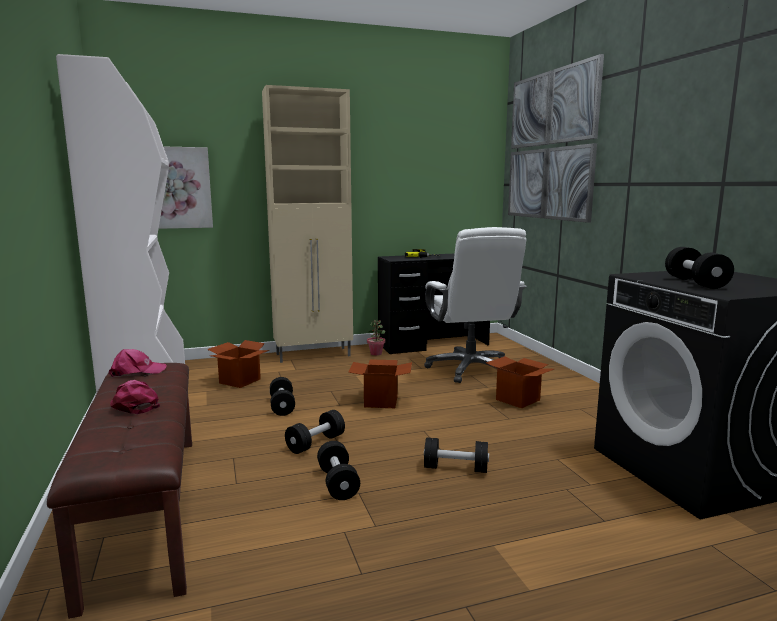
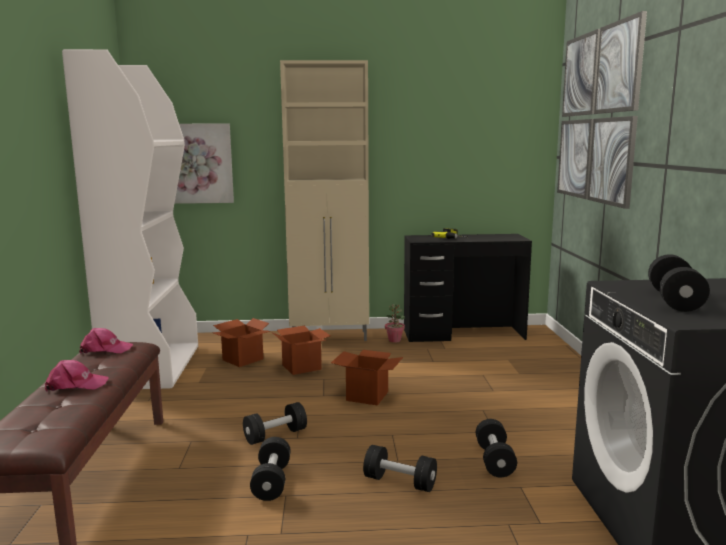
camera: 15 degrees right, 0 degrees up
pink cap [110,380,160,414] -> pink cap turned 105 degrees clockwise [45,360,109,392]
black dumbbell [270,377,295,416] -> black dumbbell moved to [476,419,517,477]
white office chair [424,227,527,383] -> none
cardboard box [486,356,554,408] -> cardboard box moved to [273,325,331,375]

